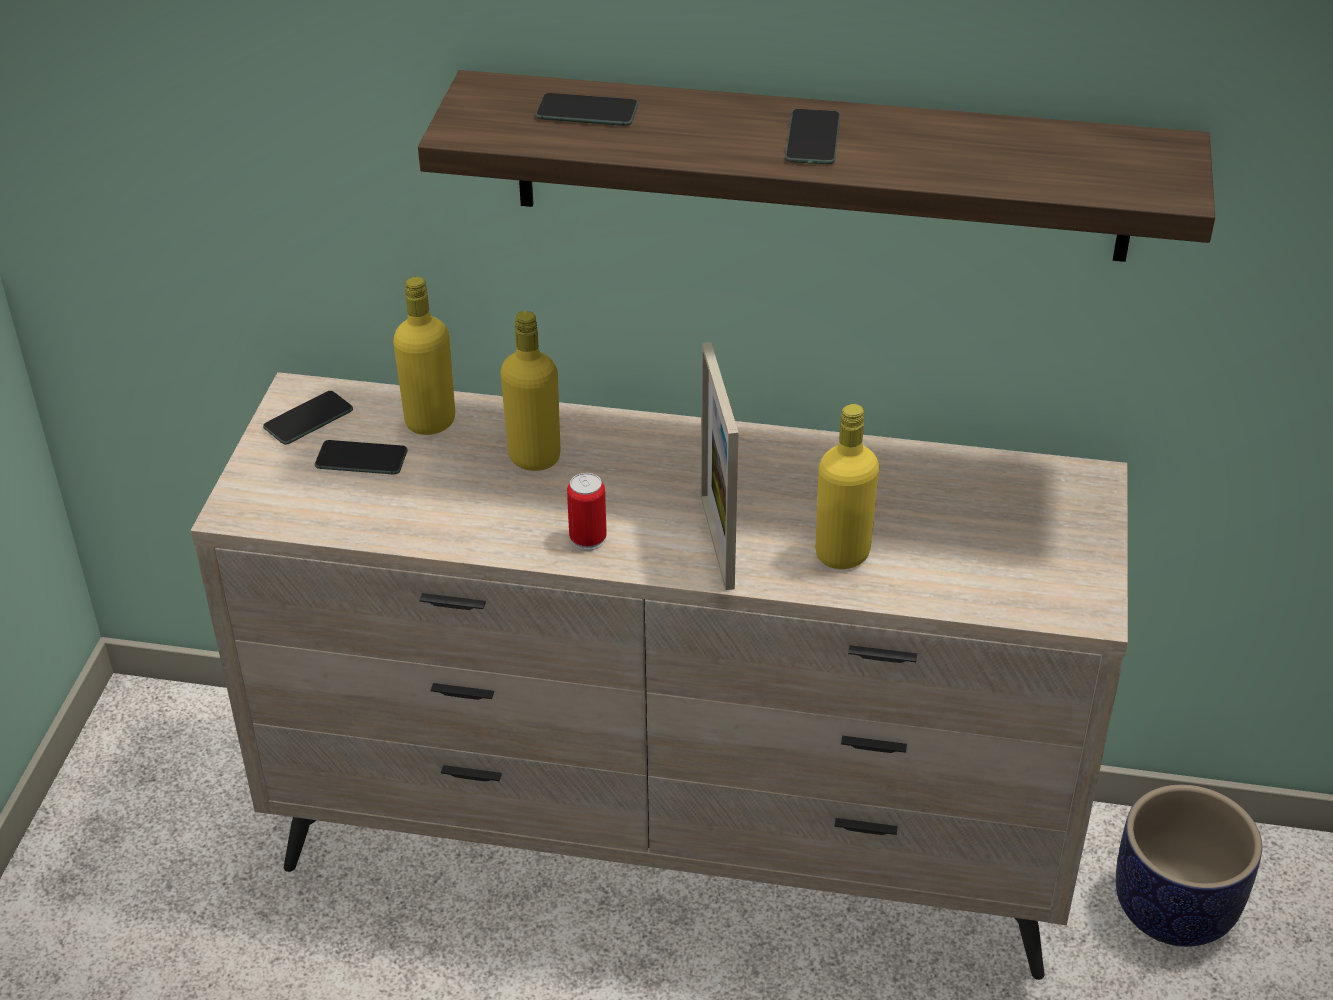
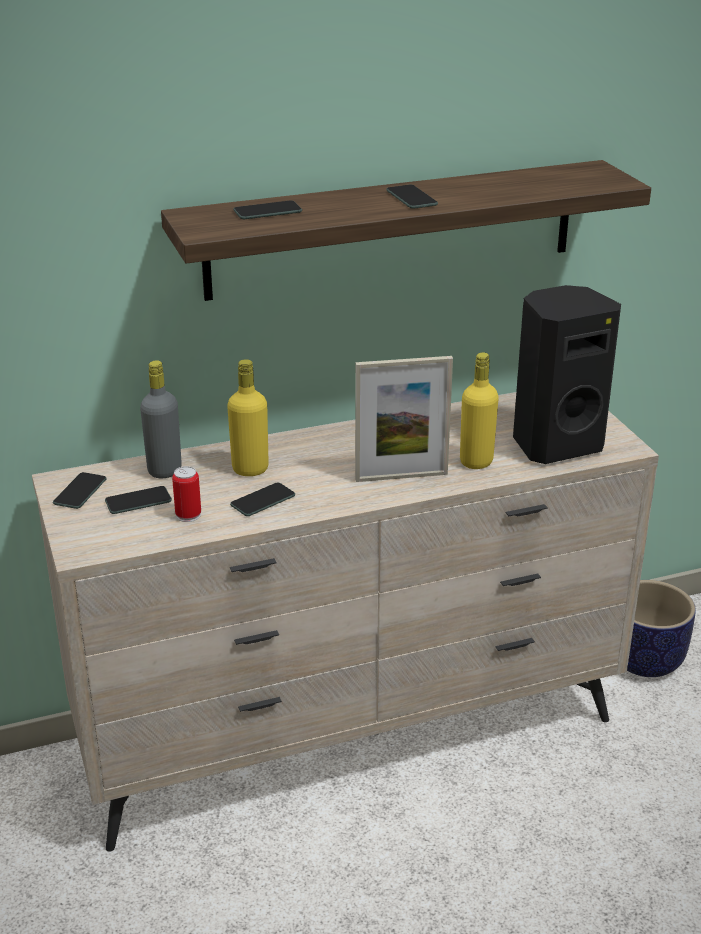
camera: 30 degrees left, 10 degrees down
yellow bottle [393,277,455,435] -> grey bottle [140,360,182,478]
can [567,473,607,550] -> can moved to [172,466,201,522]
picture frame [701,342,738,590] -> picture frame turned 60 degrees counterclockwise [355,356,453,482]
none -> phone [230,482,295,516]
none -> black speaker [513,285,621,464]

